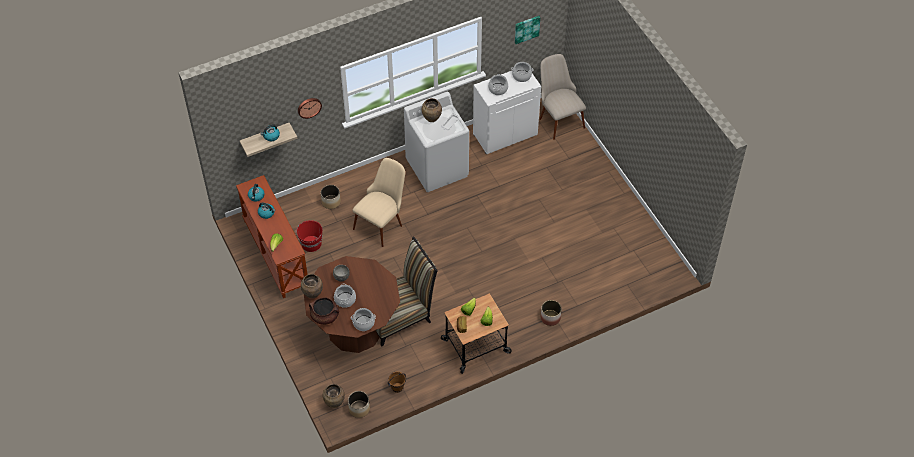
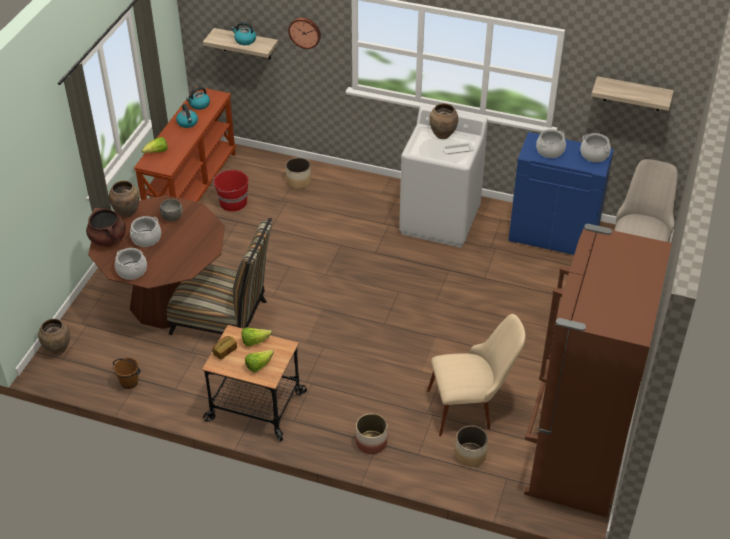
camera: 45 degrees right, 10 degrees down
planter [348,391,370,418] -> planter moved to [455,425,488,467]
beige chair [353,158,405,247] -> beige chair moved to [427,314,526,436]
white cabinet [473,71,541,154] -> blue cabinet [508,132,614,255]
picture [515,16,540,44] -> shelf [591,76,674,111]
none -> brown fridge [524,224,672,517]

